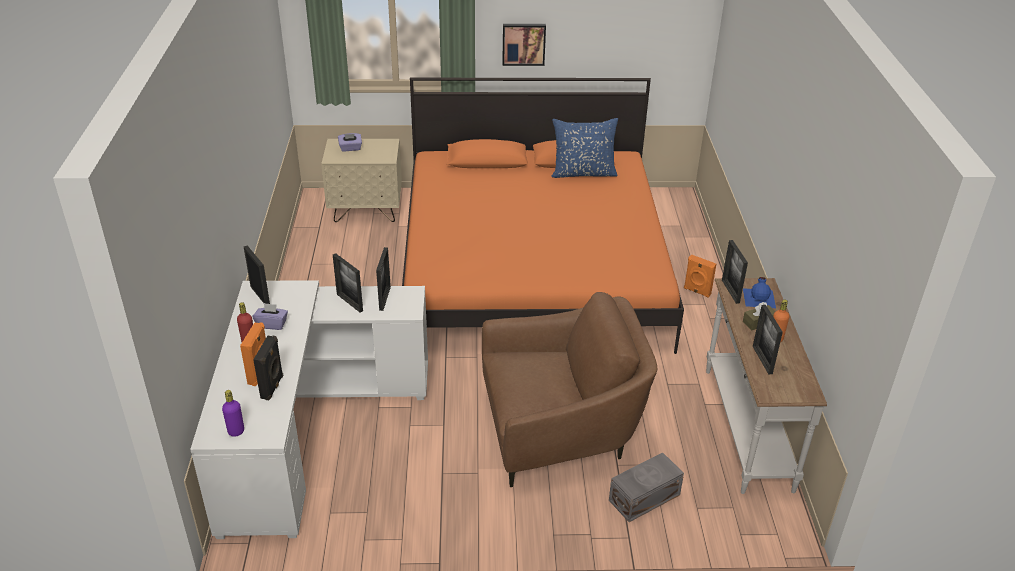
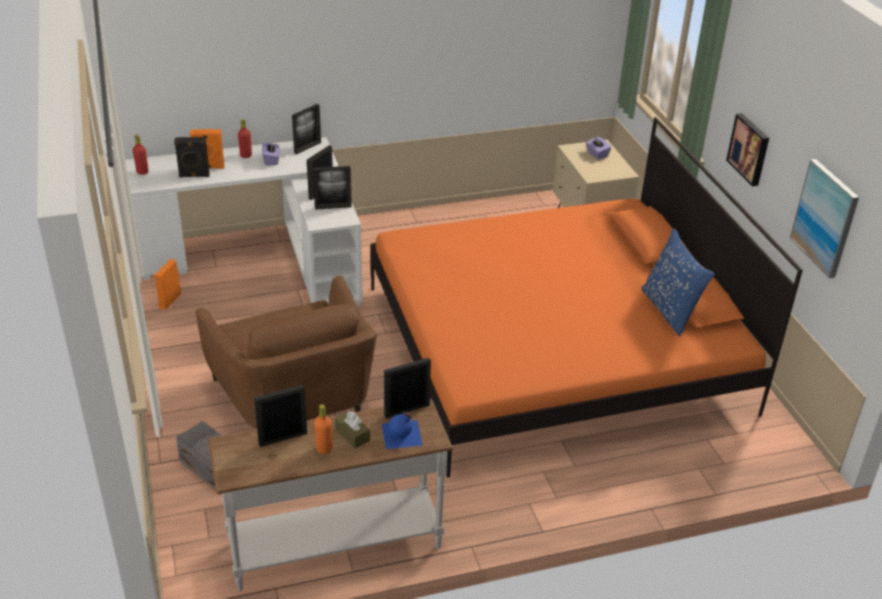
camera: 75 degrees right, 0 degrees up
purple bottle [222,390,244,437] -> red bottle [133,135,149,175]
orange speaker [684,255,716,298] -> orange speaker moved to [154,259,181,310]
none -> picture [790,159,859,279]

